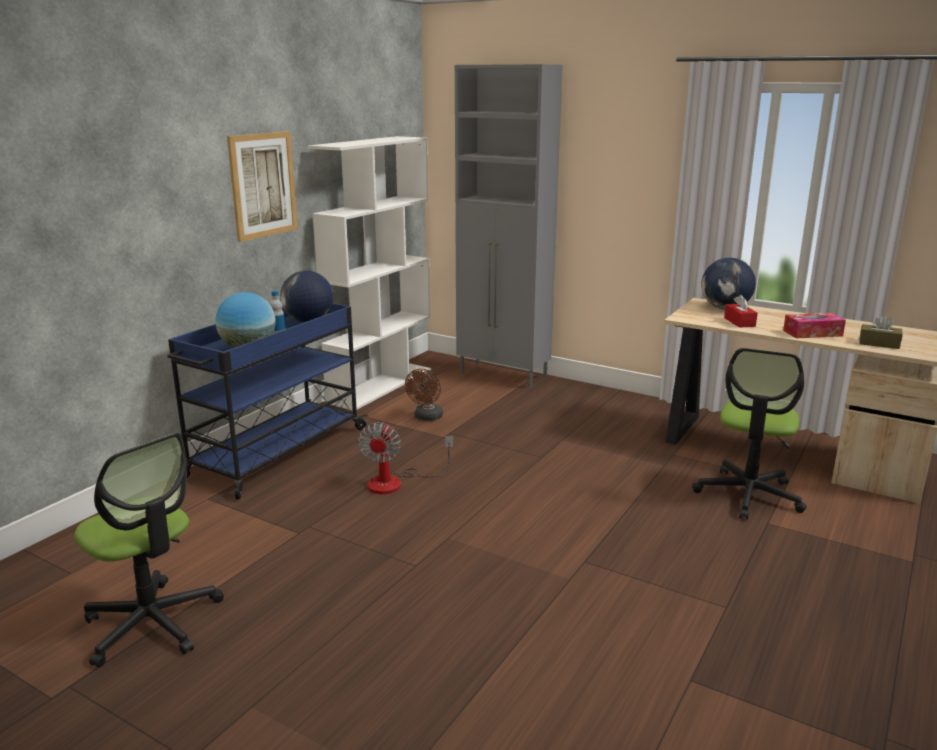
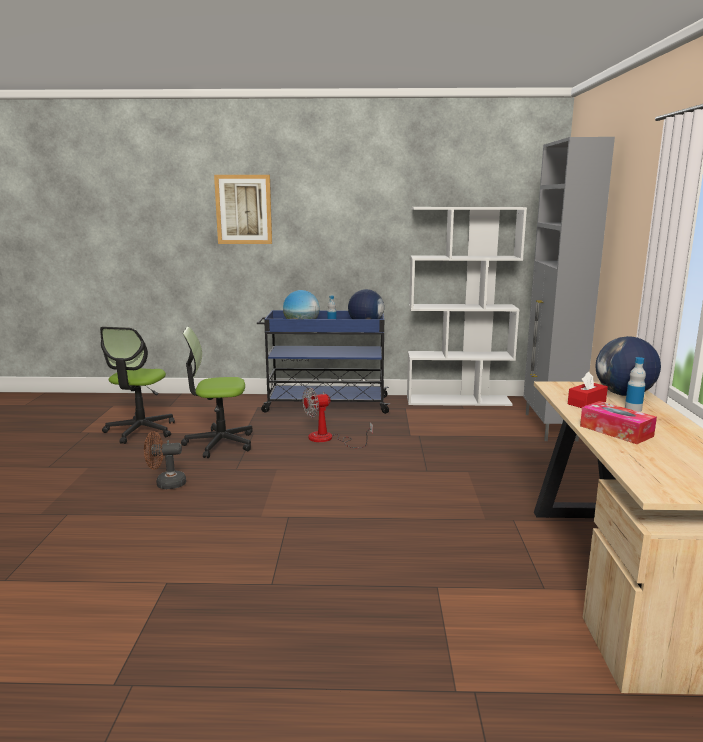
camera: 60 degrees right, 5 degrees down
picture [227,131,298,242] -> picture moved to [214,175,272,244]
brown fan [405,369,443,421] -> brown fan moved to [144,431,186,489]
office chair [692,348,807,519] -> office chair moved to [181,327,253,458]
brown tissue box [859,314,903,349] -> none
none -> bottle [625,357,646,412]

